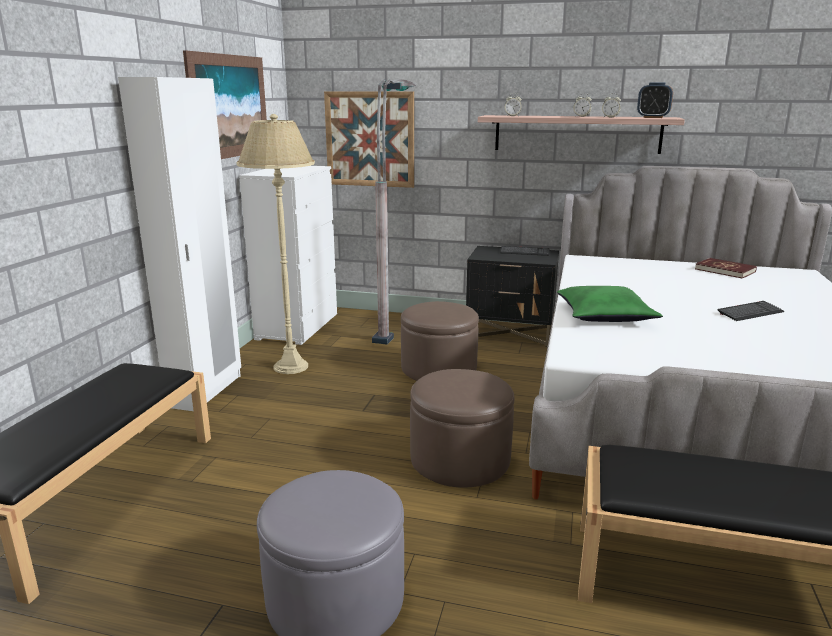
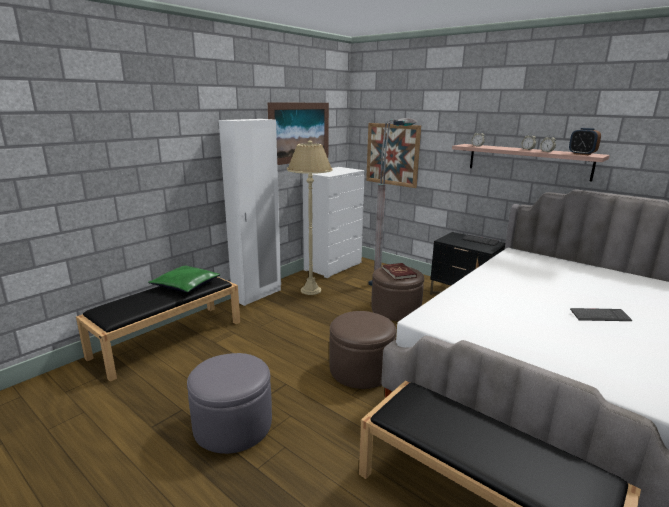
camera: 25 degrees right, 0 degrees up
green pillow [557,286,663,322] -> green pillow moved to [148,266,220,292]
red book [695,258,757,278] -> red book moved to [382,263,417,280]

